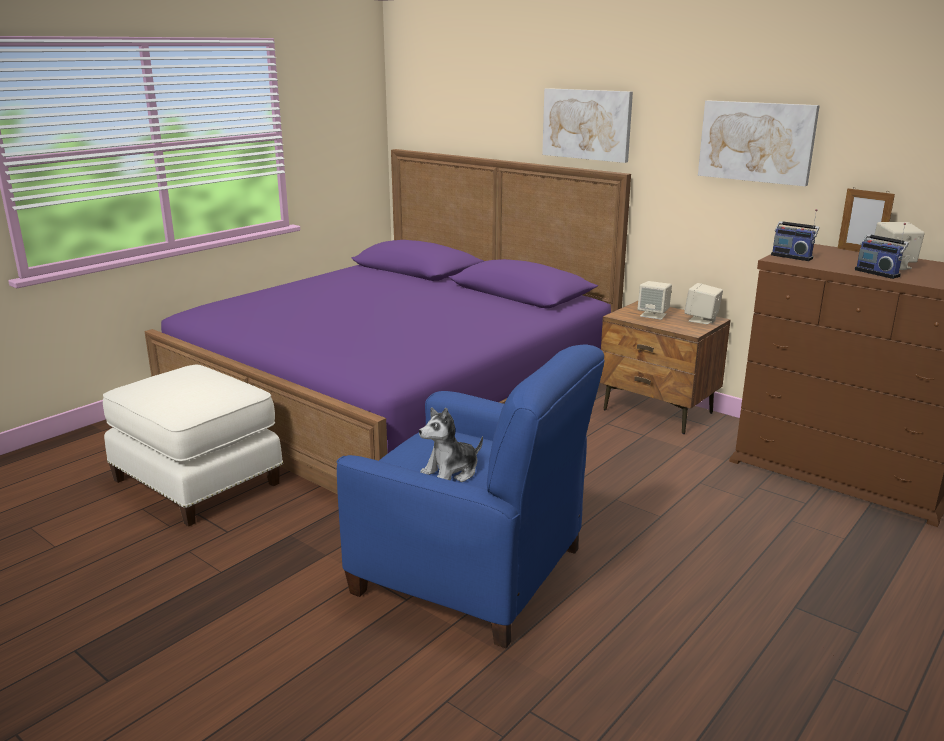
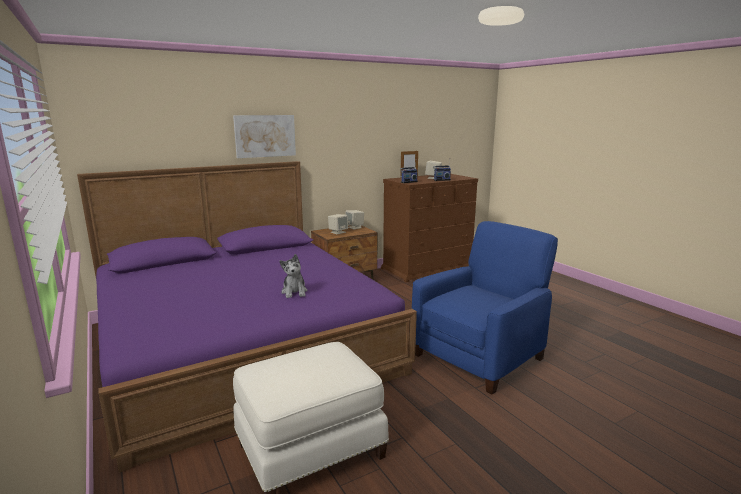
camera: 70 degrees left, 5 degrees down
plush toy [419,407,483,482] -> plush toy moved to [280,254,308,298]
picture [698,100,820,186] -> none

